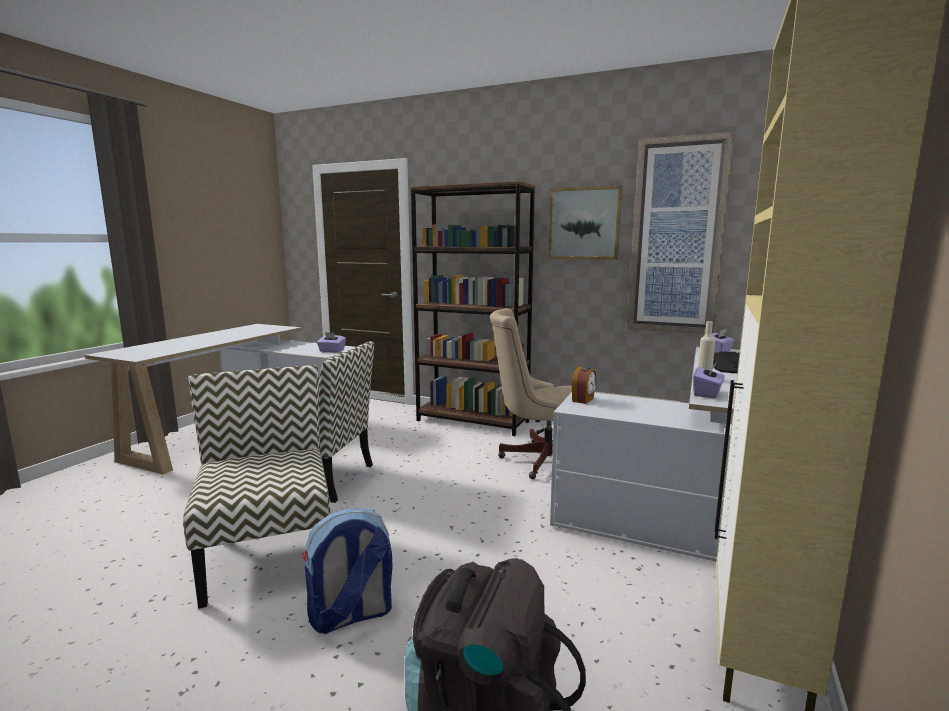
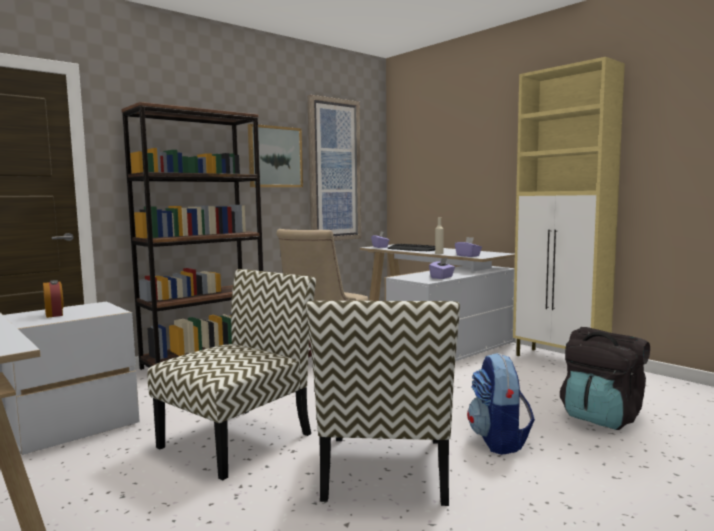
camera: 65 degrees left, 5 degrees down
chair [183,365,330,609] -> chair turned 90 degrees counterclockwise [306,301,460,506]
purple tissue box [317,332,346,352] -> purple tissue box moved to [429,257,455,279]
alarm clock [572,366,597,404] -> alarm clock moved to [43,280,64,318]

